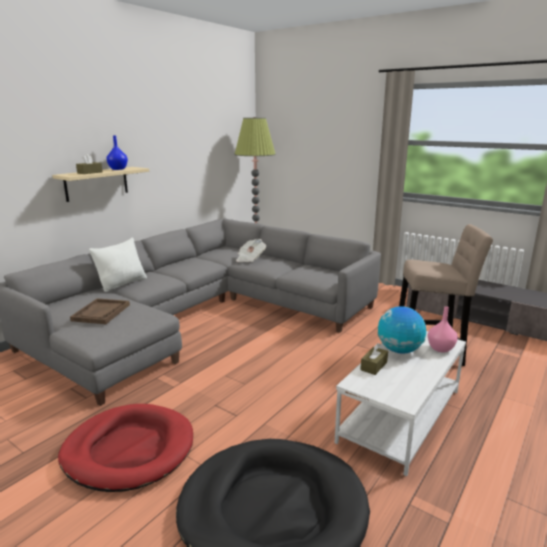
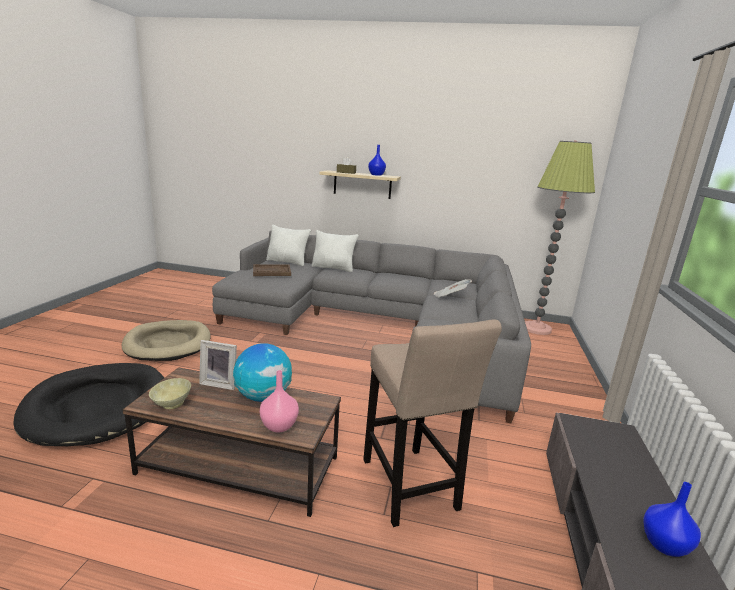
camera: 65 degrees right, 0 degrees up
red dog bed [58,404,193,492] -> beige dog bed [122,320,211,361]
white coffee table [334,331,466,476] -> brown coffee table [123,367,341,517]
brown tissue box [360,343,388,375] -> picture frame [199,340,237,390]
none -> beige bowl [149,378,191,409]
none -> white pillow [266,225,311,266]
none -> blue vase [643,482,701,557]

